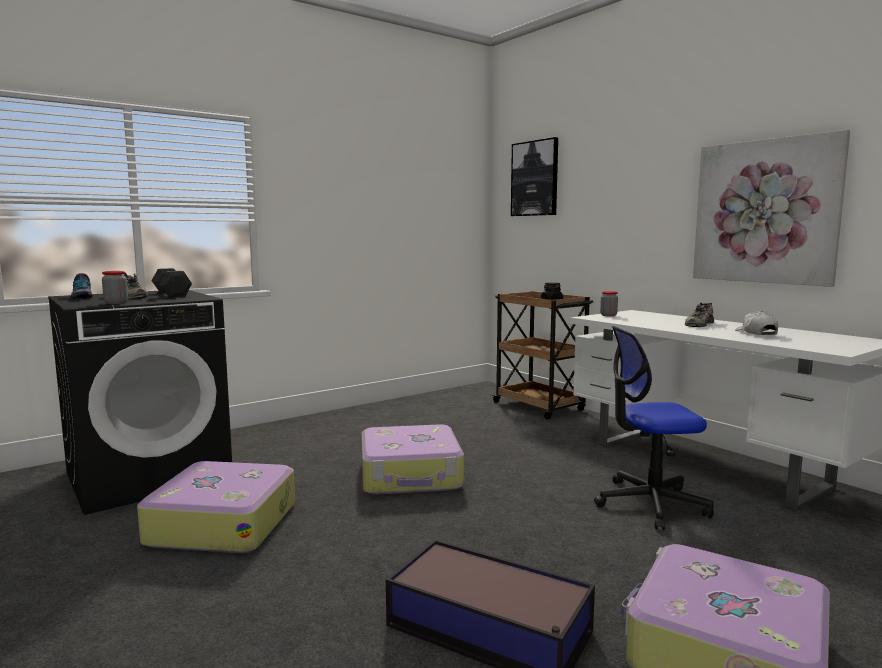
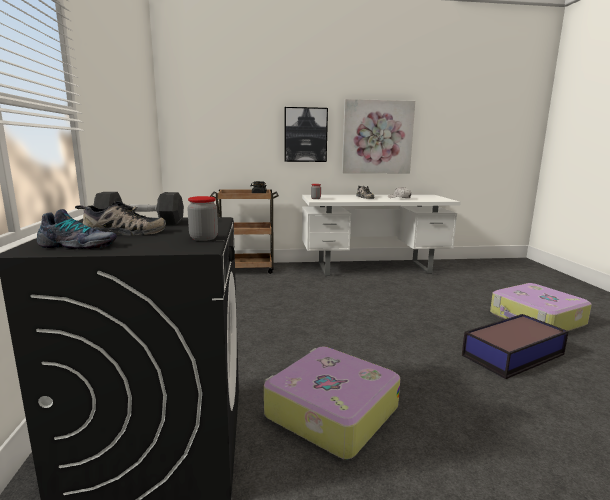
camera: 60 degrees left, 5 degrees up
suitcase [362,424,464,494] -> none
picture [511,137,558,216] -> picture moved to [285,107,328,162]
office chair [594,326,714,530] -> none

